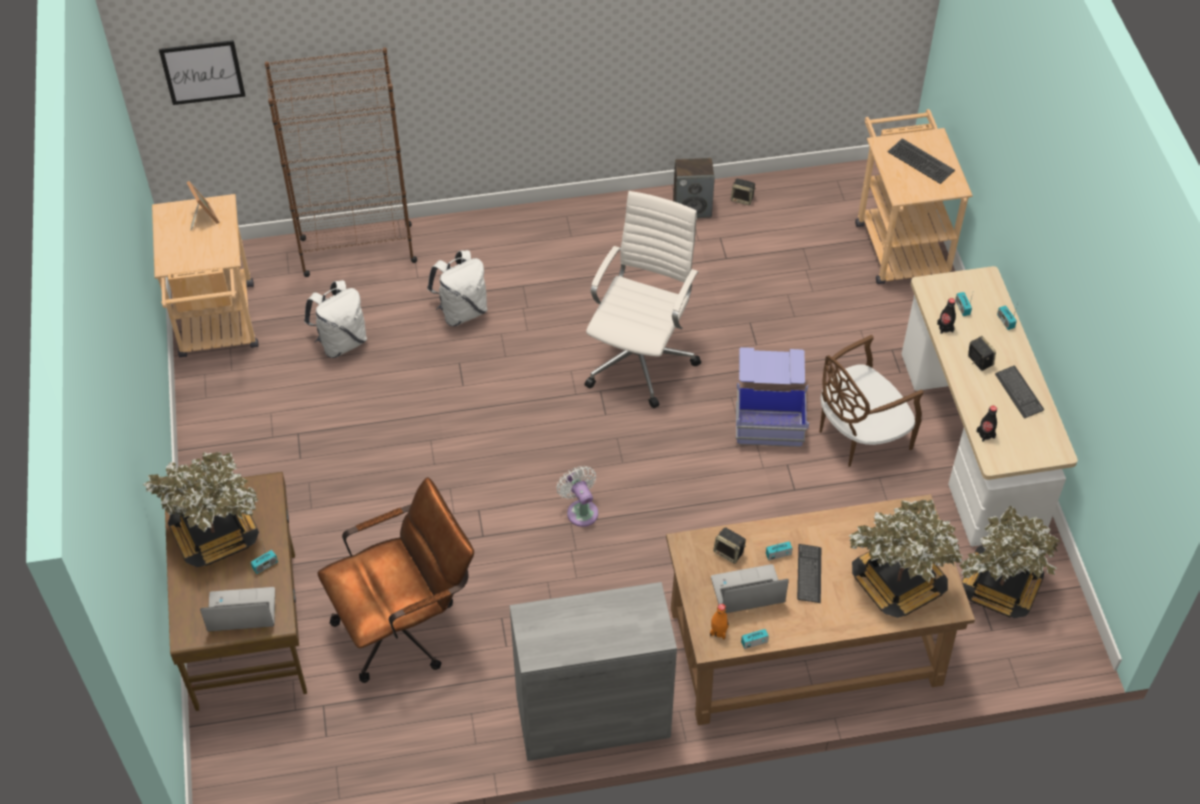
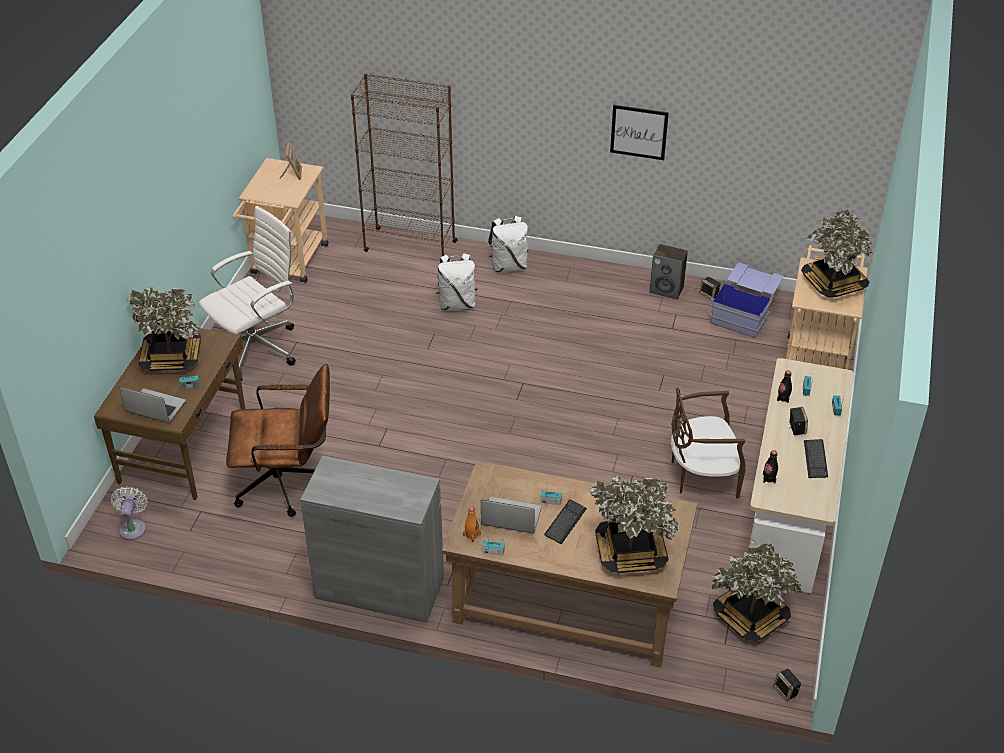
camera: 25 degrees right, 10 degrees down
picture [159,40,246,105] -> picture moved to [610,105,669,160]
white backpack [304,280,367,358] -> white backpack moved to [488,216,528,272]
white fan [556,466,598,527] -> white fan moved to [111,487,148,540]
white office chair [585,191,701,408] -> white office chair moved to [199,206,296,381]
speaker [713,528,746,564] -> speaker moved to [773,669,801,701]
blue storage box [736,347,809,447] -> blue storage box moved to [709,263,784,338]
keyboard [888,138,955,184] -> potted plant [801,209,873,297]

